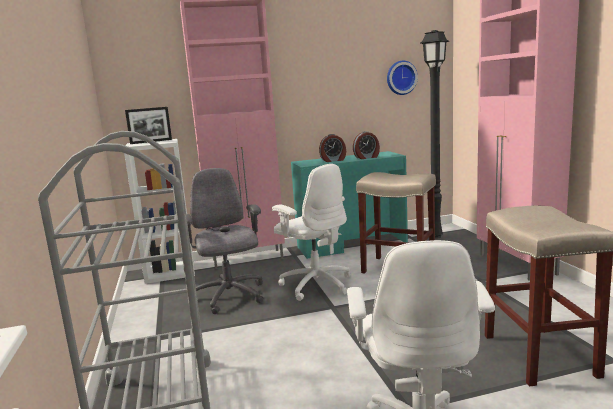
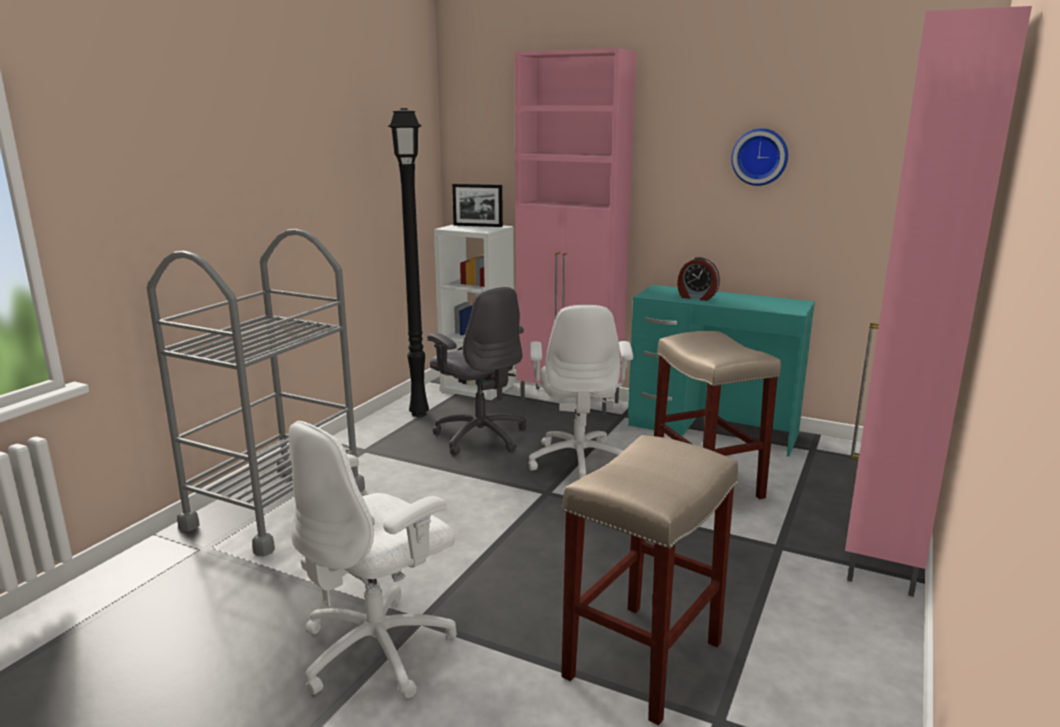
camera: 40 degrees right, 5 degrees up
grey office chair [186,168,263,314] -> grey office chair turned 120 degrees clockwise [427,287,526,456]
alarm clock [353,131,380,159] -> none
wall clock [387,61,418,95] -> wall clock moved to [731,128,788,186]
black floor lamp [420,30,449,239] -> black floor lamp moved to [388,108,429,417]

